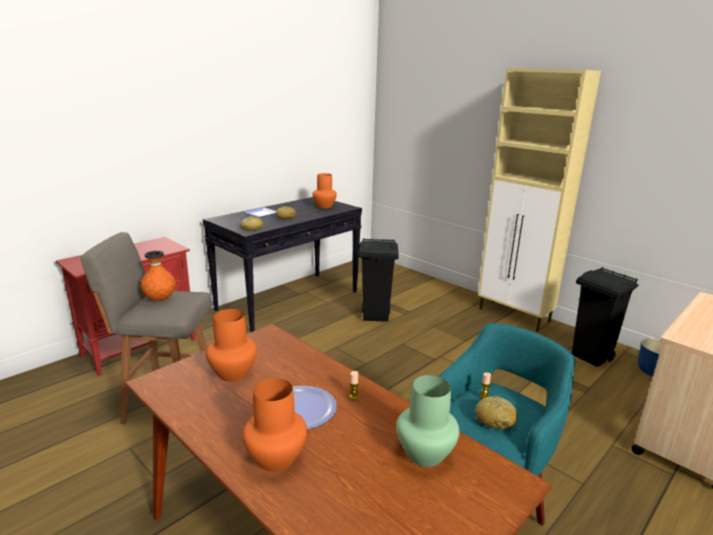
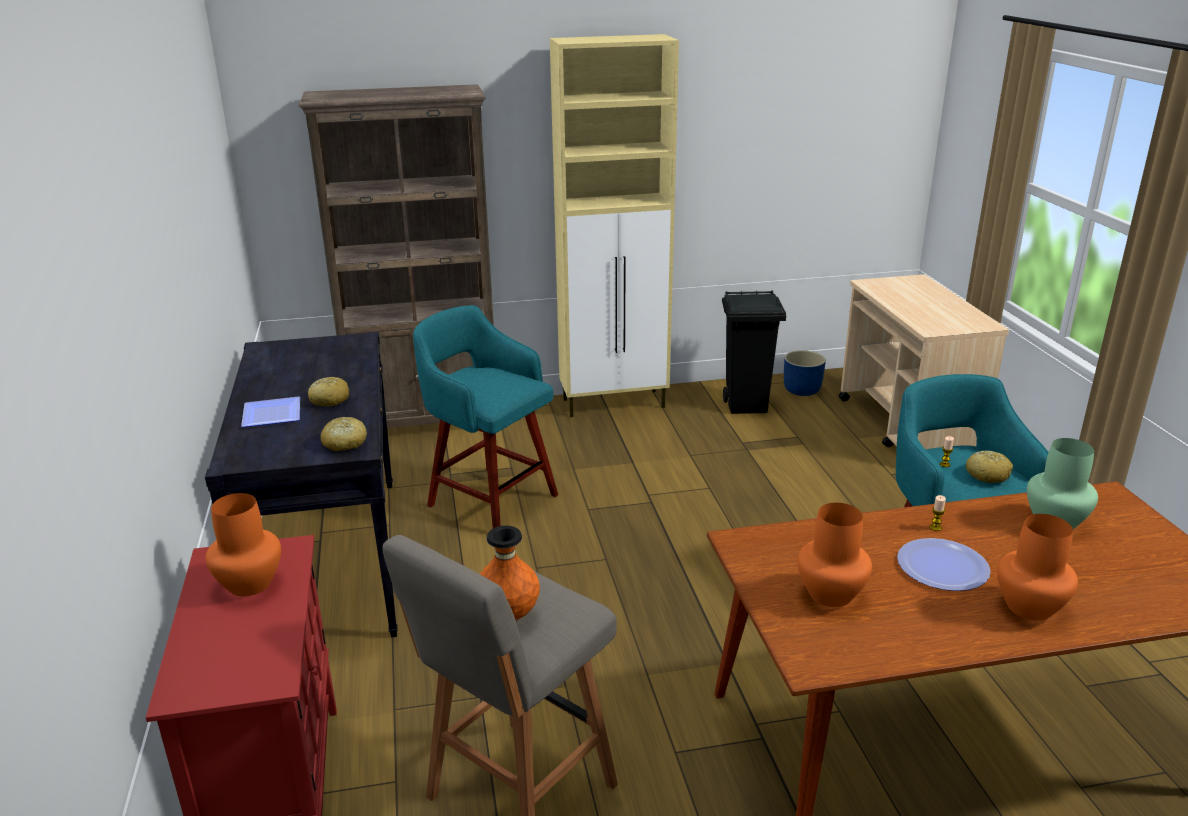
camera: 55 degrees left, 5 degrees up
orange vase [312,173,337,209] -> orange vase moved to [206,493,281,596]
black trash can [359,239,399,322] -> turquoise stool [413,305,558,528]
none -> brown bookcase [299,84,494,428]

